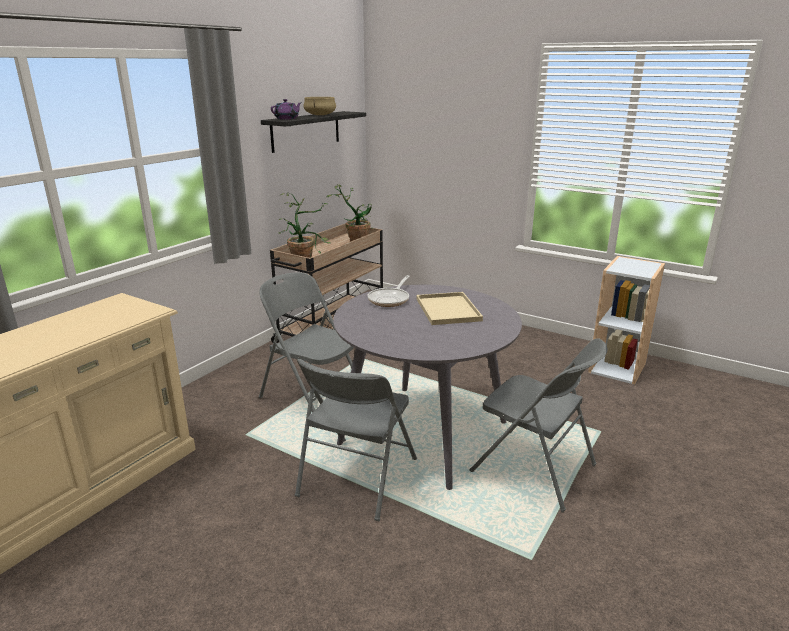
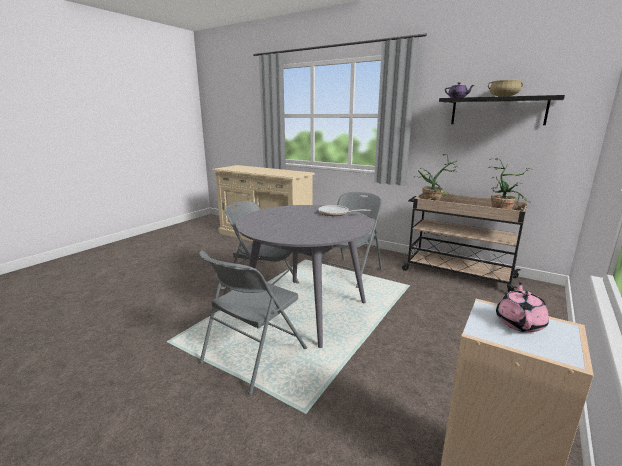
camera: 90 degrees right, 5 degrees down
beige tray [417,292,483,325] -> none
none -> pink teapot [496,282,549,333]

